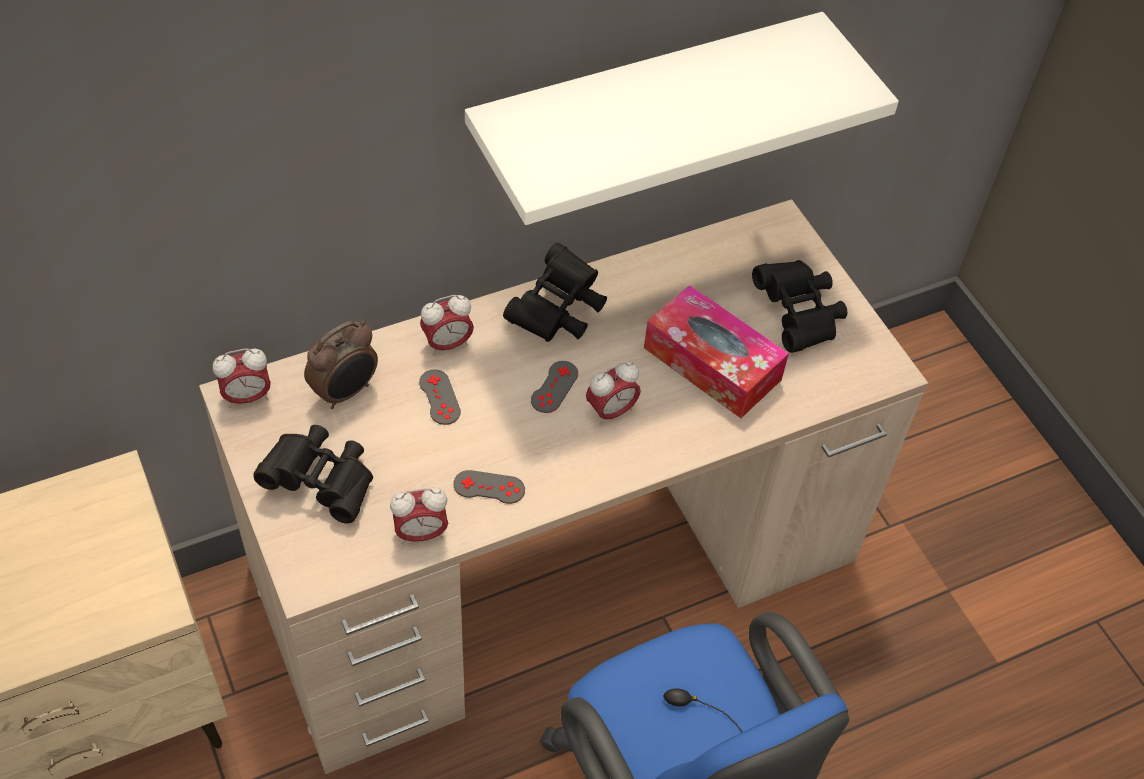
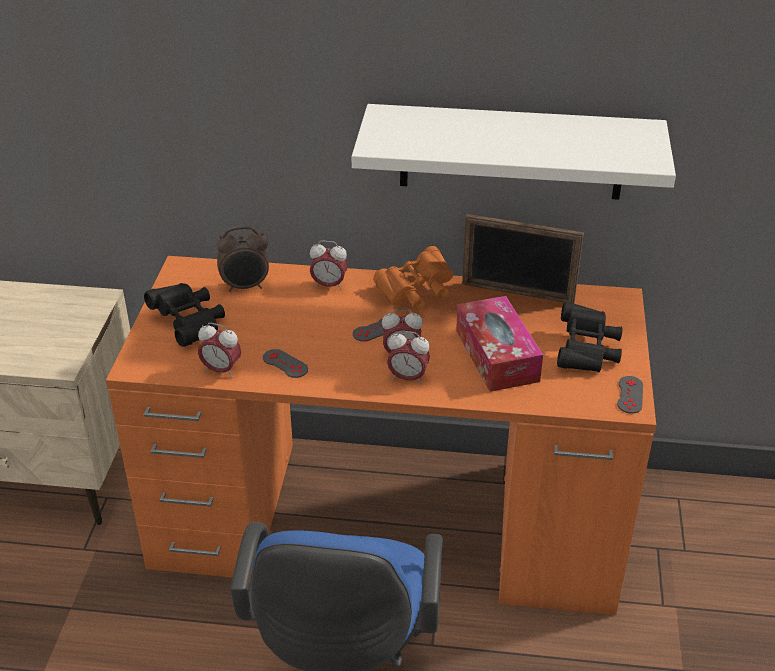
camera: 35 degrees right, 15 degrees down
beige desk [199,199,928,774] -> orange desk [106,256,656,615]
alarm clock [213,348,271,408] -> alarm clock moved to [387,331,430,385]
grey game controller [419,369,461,425] -> grey game controller moved to [617,376,643,414]
black binoculars [503,243,607,342] -> orange binoculars [373,246,453,310]
none -> picture frame [462,214,584,303]

